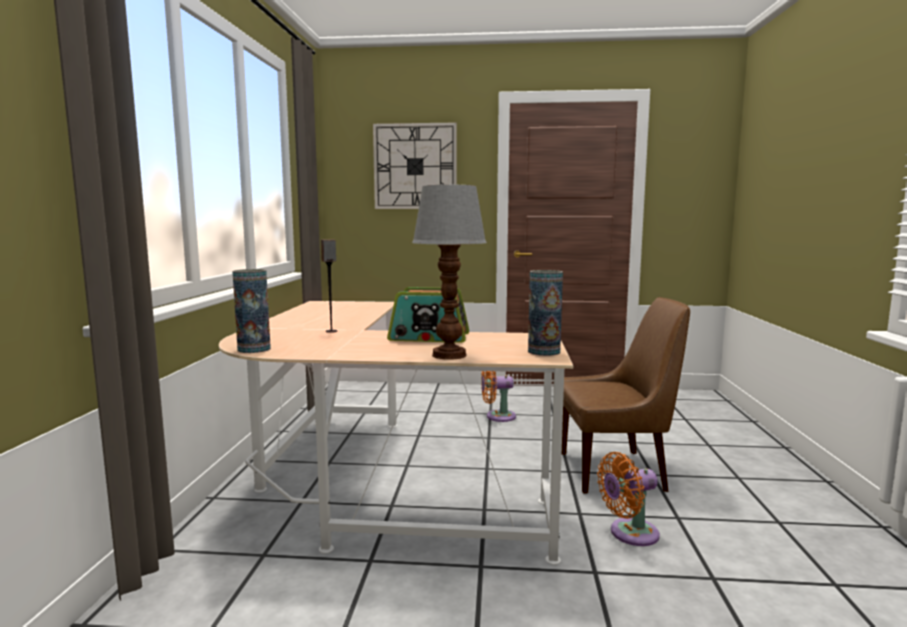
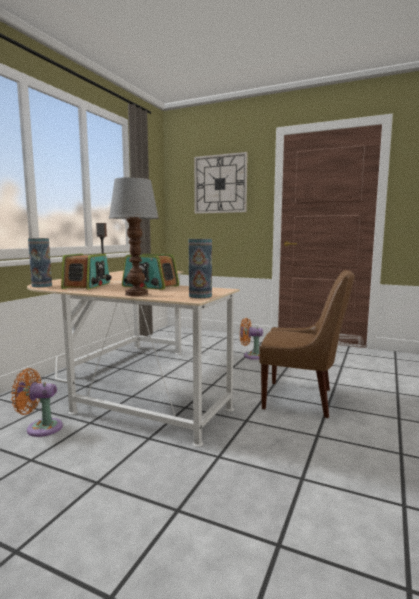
camera: 20 degrees right, 0 degrees up
orange fan [597,452,660,546] -> orange fan moved to [11,368,63,437]
none -> radio [61,254,112,290]

